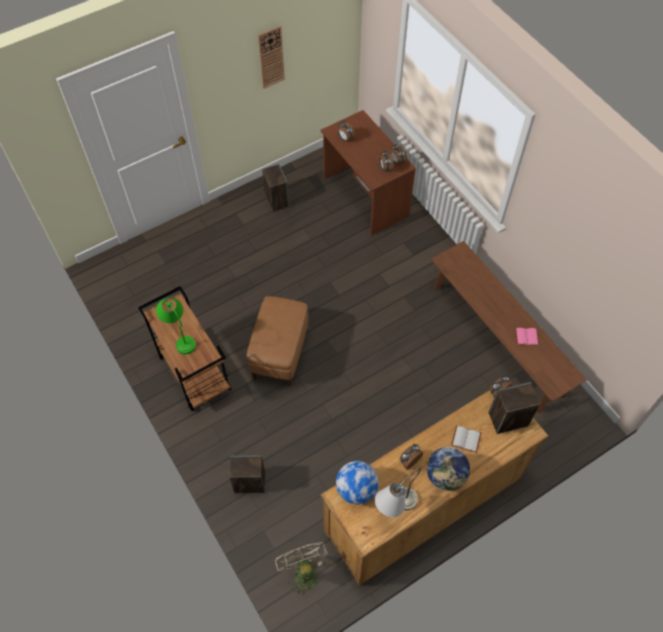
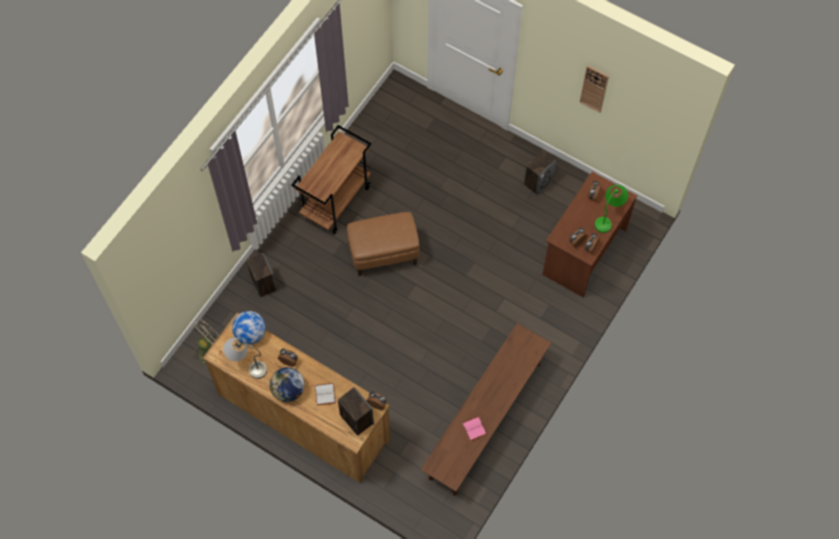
camera: 65 degrees right, 5 degrees up
green table lamp [156,298,196,355] -> green table lamp moved to [595,185,628,233]

